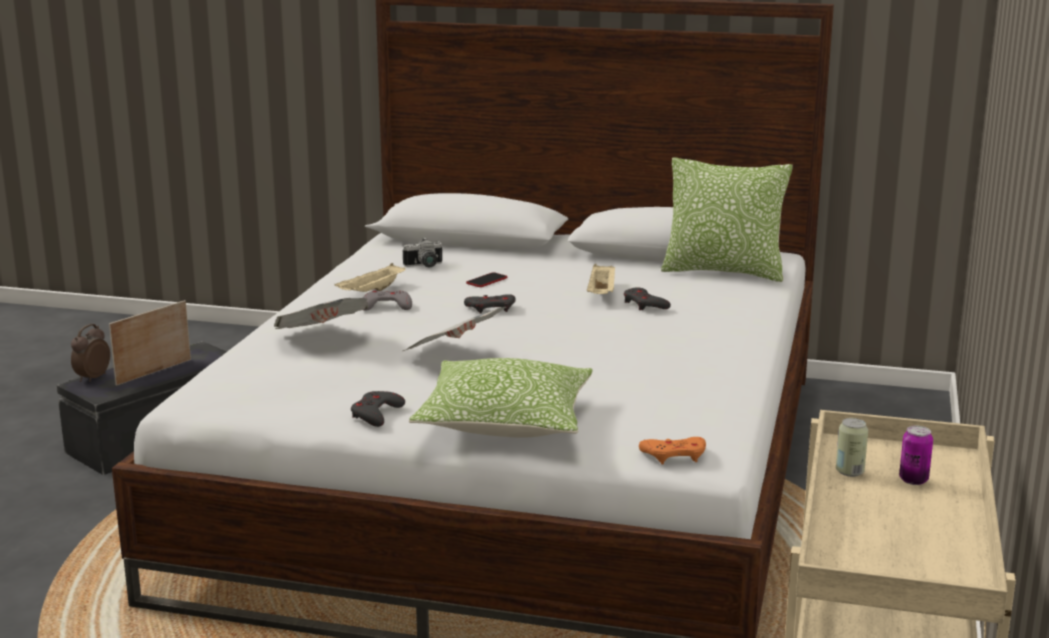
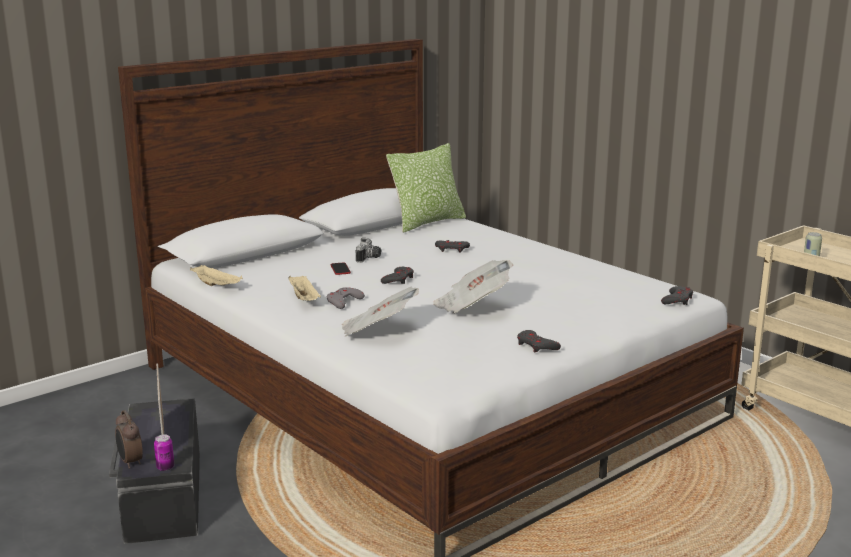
camera: 55 degrees left, 0 degrees up
camera [403,237,442,267] -> camera moved to [356,237,381,263]
pillow [409,358,593,438] -> none
beige tray [587,264,615,294] -> beige tray moved to [190,265,243,286]
orange game controller [639,437,706,464] -> grey game controller [661,286,693,305]
can [899,426,933,485] -> can moved to [154,434,174,471]

